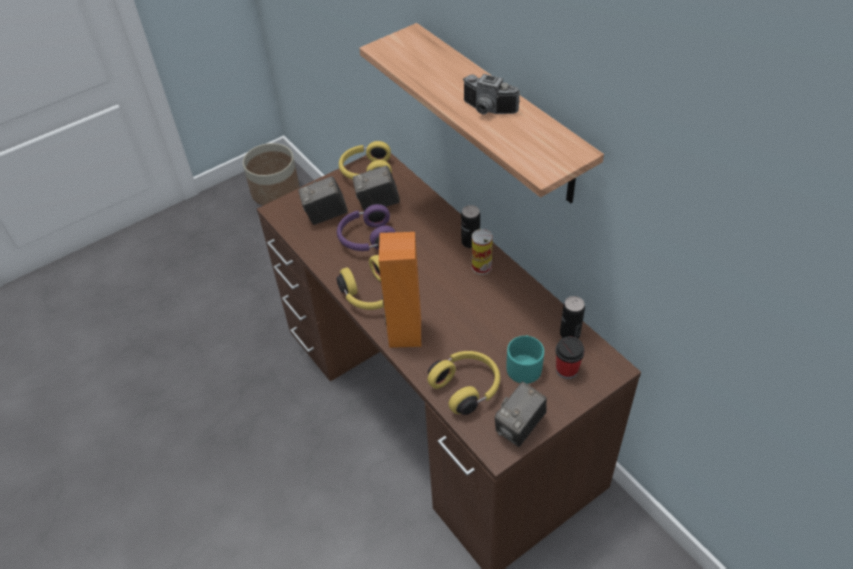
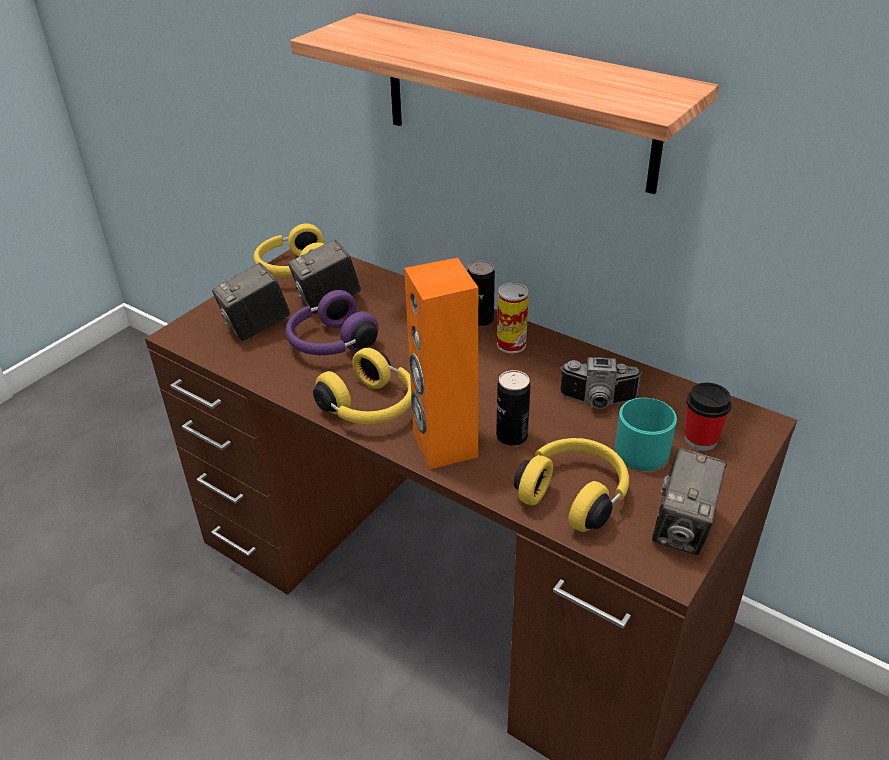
camera: 20 degrees left, 10 degrees down
planter [243,143,300,205] -> none
camera [463,74,520,115] -> camera moved to [560,357,642,409]
can [560,296,585,339] -> can moved to [496,370,531,446]

